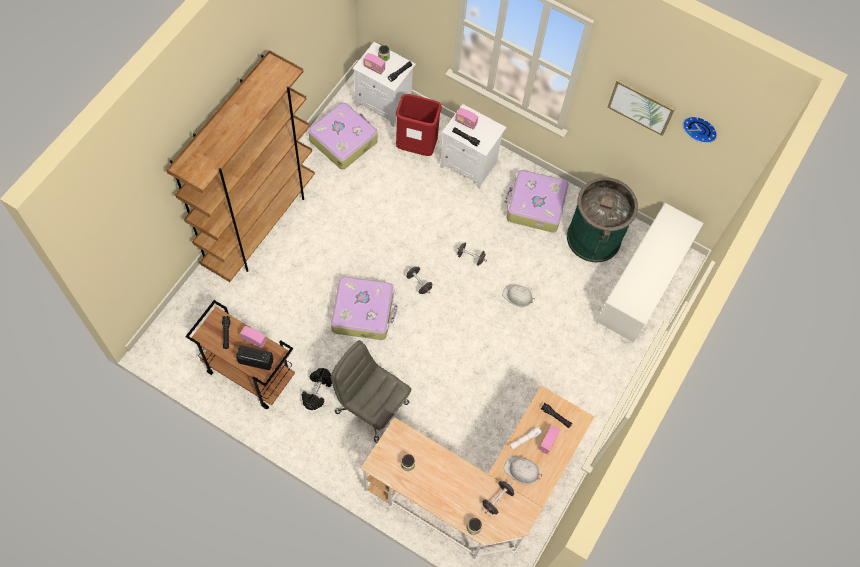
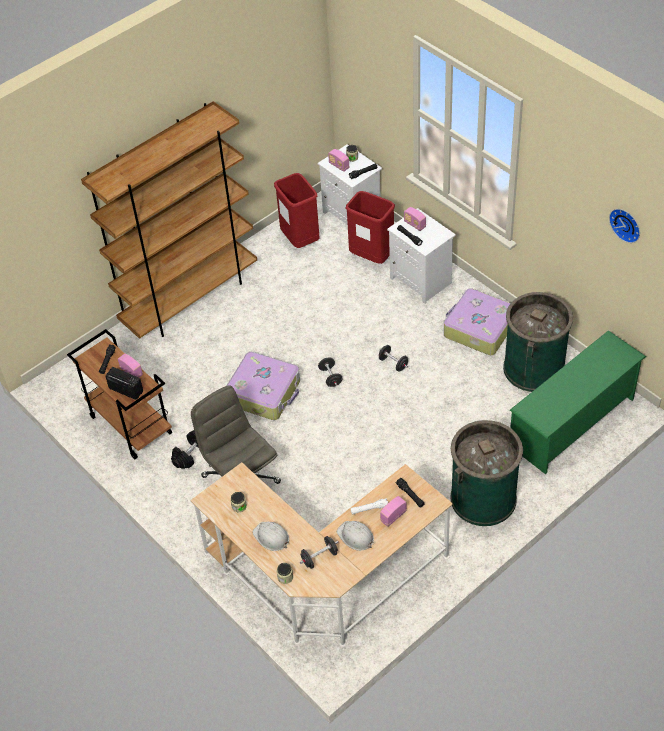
camera: 25 degrees right, 15 degrees down
suitcase [308,103,378,169] -> red trash can [274,173,320,248]
white hard hat [502,285,535,307] -> white hard hat moved to [252,522,289,551]
white shoe rack [596,203,704,343] -> green shoe rack [510,330,646,474]
picture [607,79,675,136] -> none
none -> green trash can [450,420,523,526]

